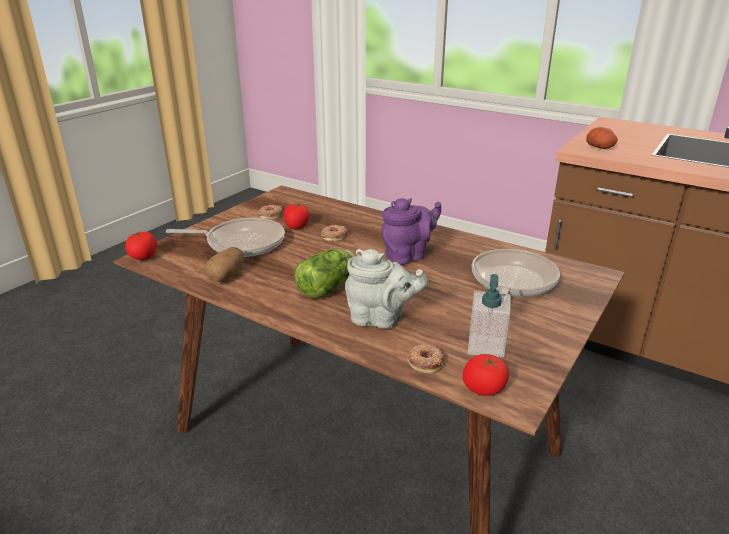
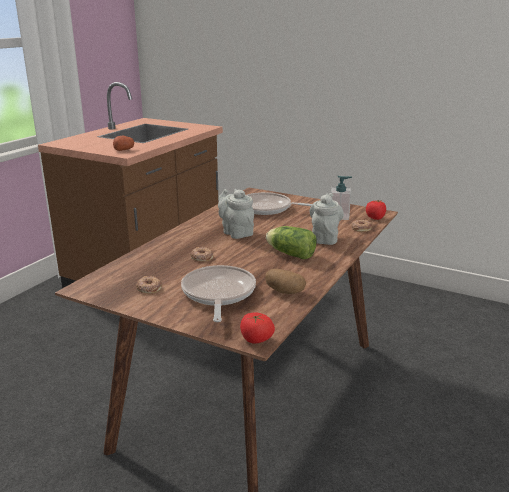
camera: 95 degrees left, 5 degrees down
tomato [284,203,310,229] -> none
purple teapot [382,198,441,265] -> grey teapot [218,189,254,239]

